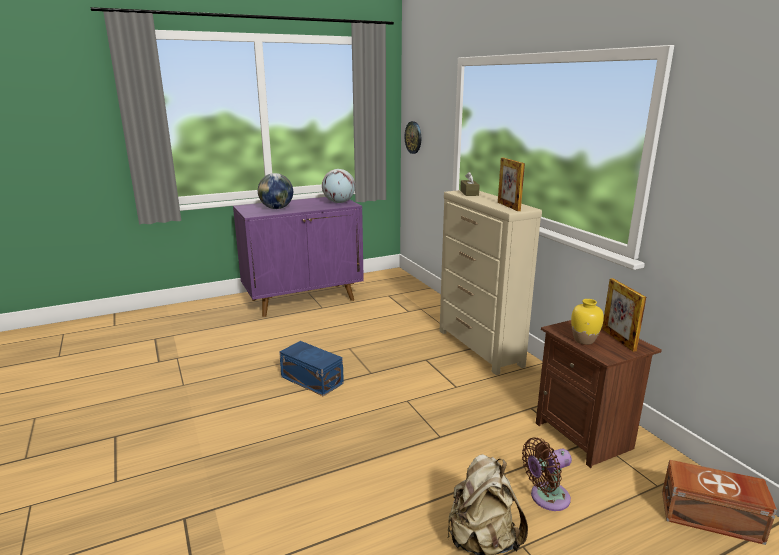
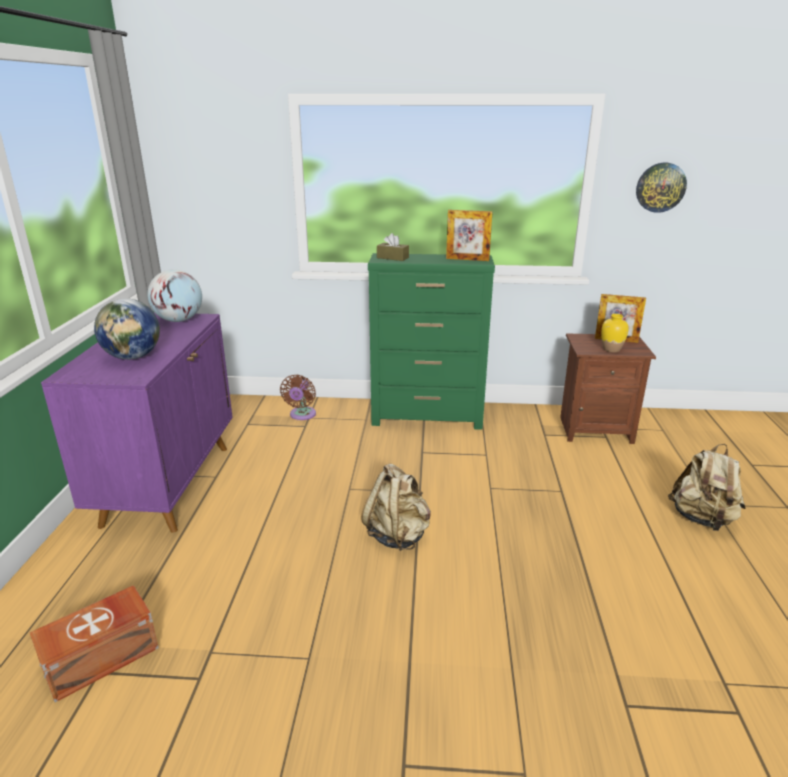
camera: 60 degrees left, 5 degrees up
blue storage box [279,341,344,396] -> beige backpack [361,464,431,551]
wall clock [405,121,421,154] -> wall clock moved to [636,163,687,213]
beige dresser [440,190,542,375] -> green dresser [368,253,495,430]
brown fan [522,437,572,511] -> brown fan moved to [280,375,316,420]
brown storage box [662,460,777,545] -> brown storage box moved to [29,585,159,702]

